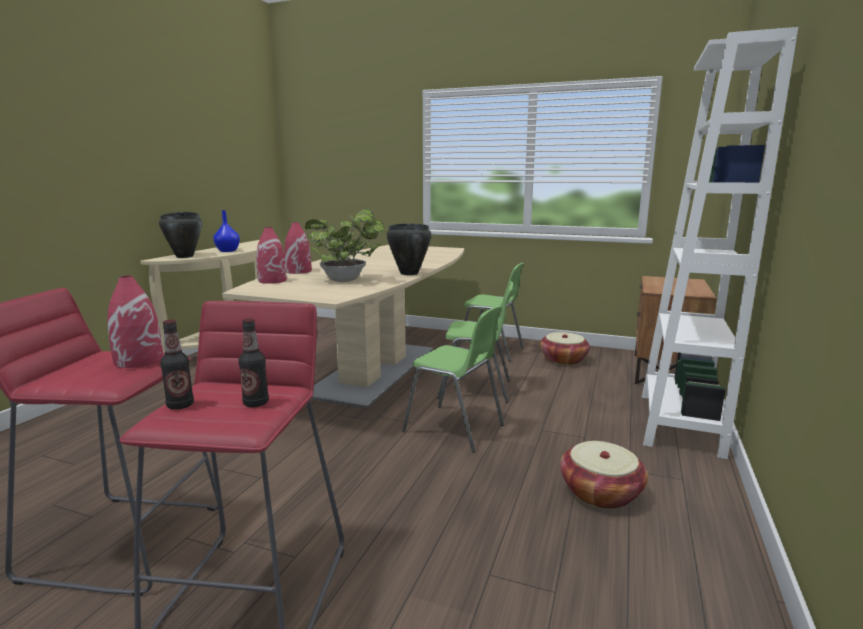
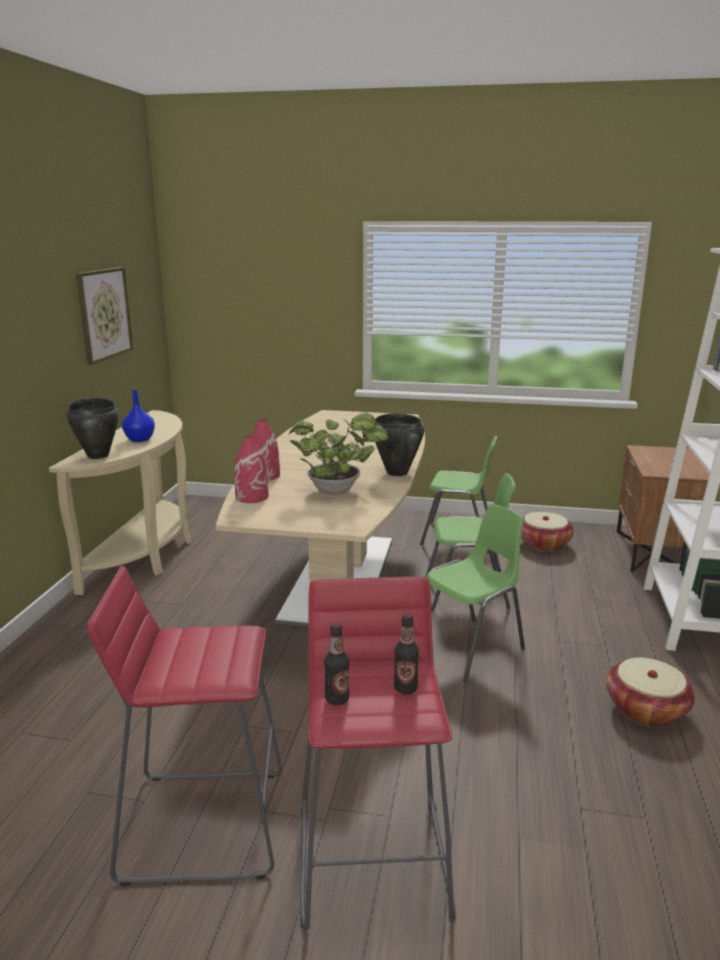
camera: 10 degrees left, 5 degrees up
red vase [108,276,163,368] -> none
green chair [402,306,504,453] -> green chair turned 60 degrees counterclockwise [426,504,525,682]
none -> picture [76,267,133,365]

